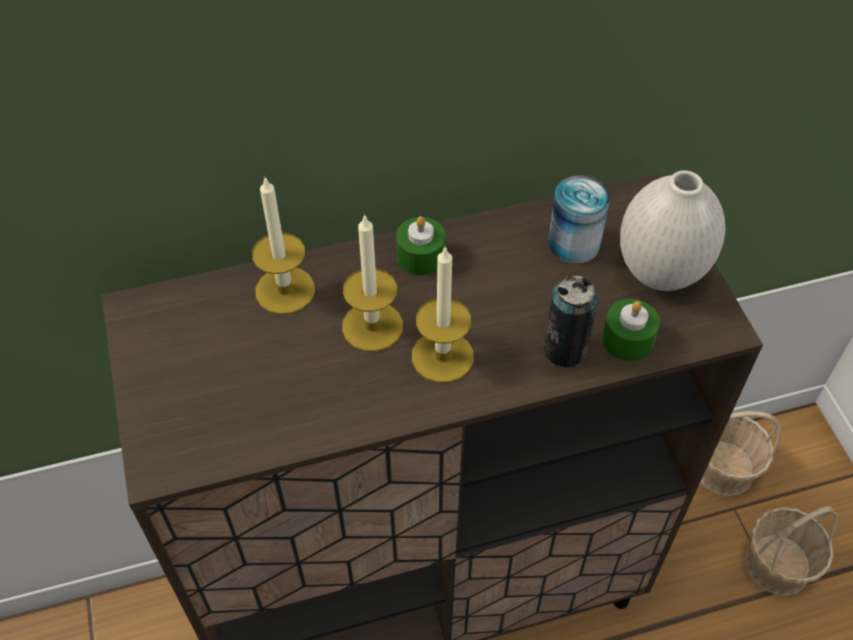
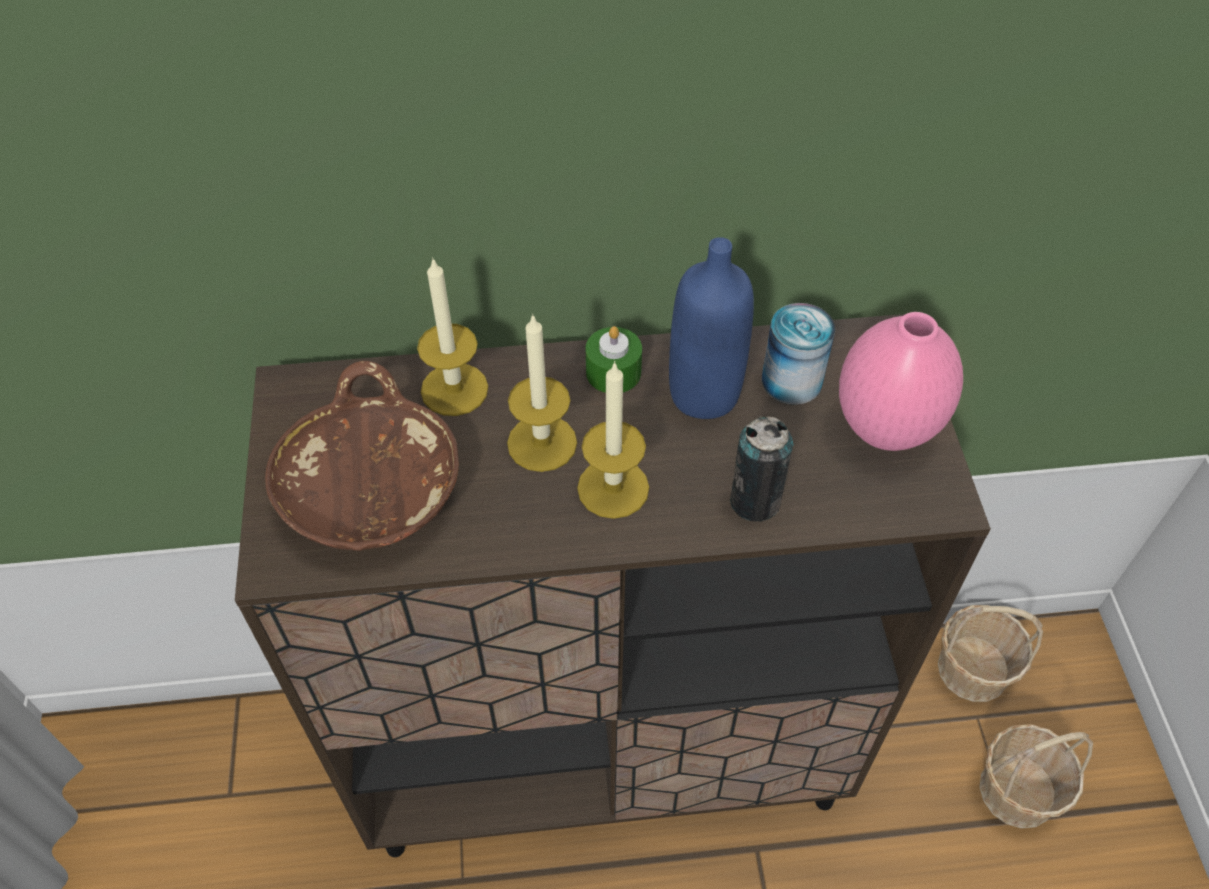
camera: 10 degrees right, 0 degrees up
green candle [602,299,660,361] -> none
white vase [620,171,725,291] -> pink vase [839,312,963,451]
none -> brown bowl [265,361,459,551]
none -> blue bottle [669,237,754,419]

